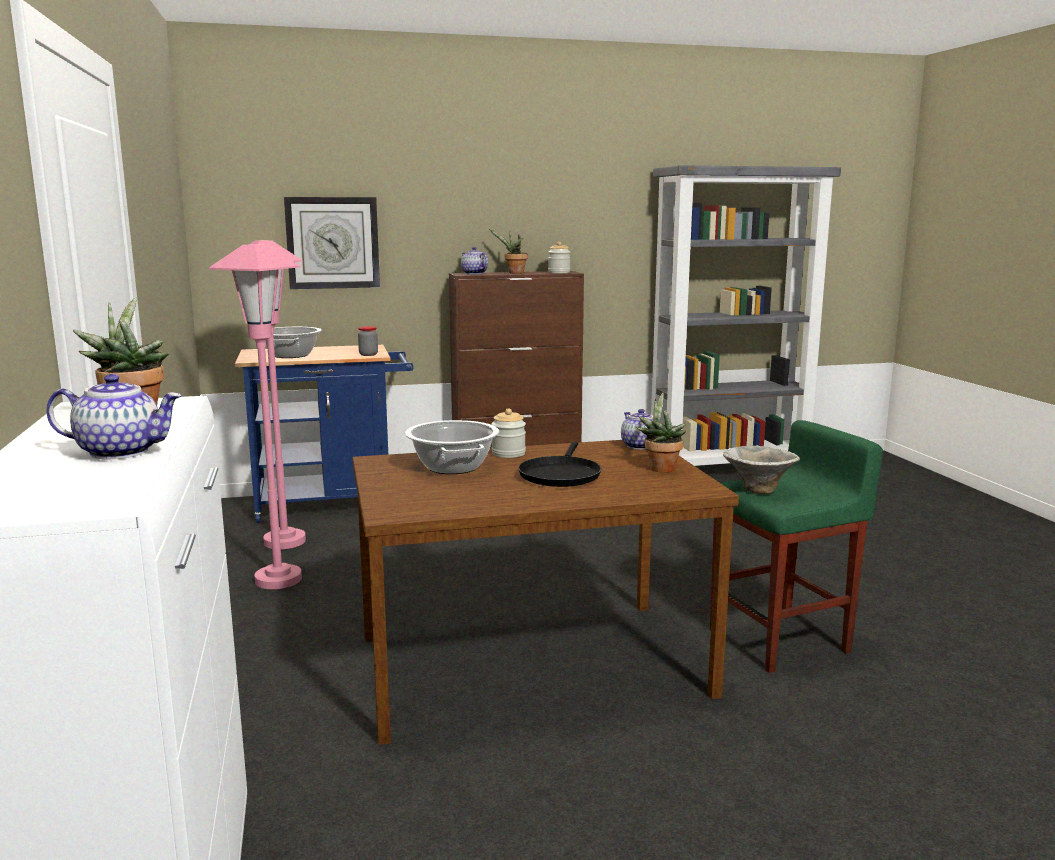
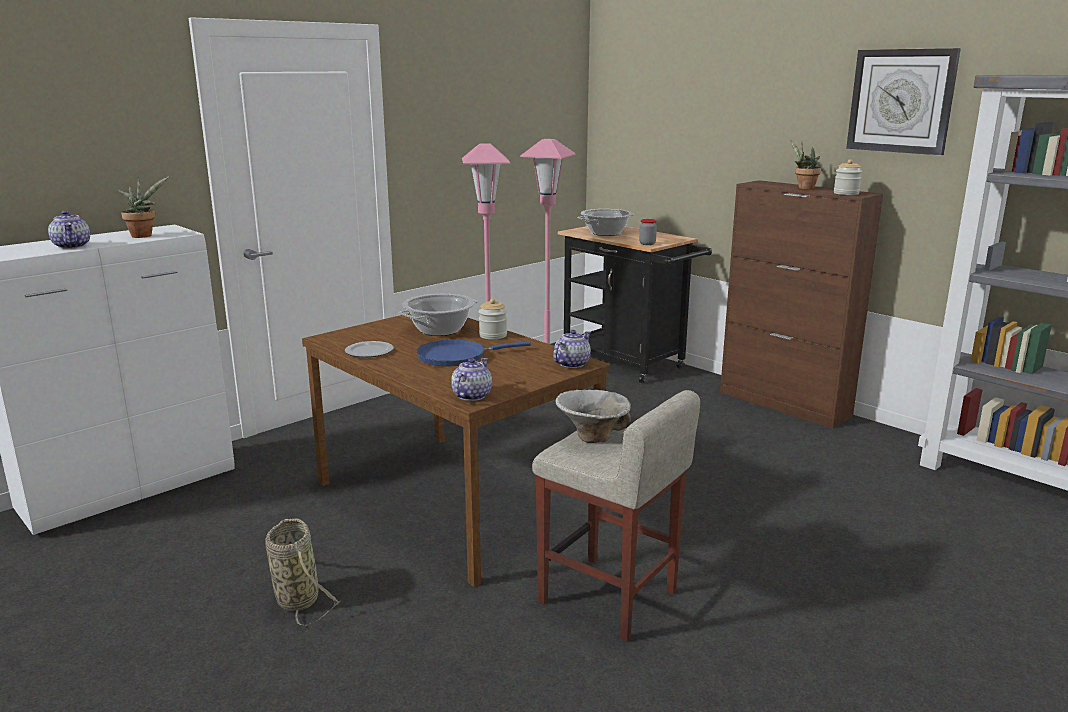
camera: 60 degrees right, 5 degrees up
blue cart [235,345,413,523] -> black cart [558,226,712,383]
wall clock [284,197,380,289] -> wall clock moved to [846,48,961,155]
teapot [461,247,488,274] -> teapot moved to [451,358,492,401]
black frying pan [518,442,601,487] -> blue frying pan [416,339,531,367]
potted plant [636,392,686,473] -> none
green stool [710,420,883,673] -> beige stool [532,390,700,642]
none -> basket [265,518,340,626]
none -> plate [345,341,394,357]

